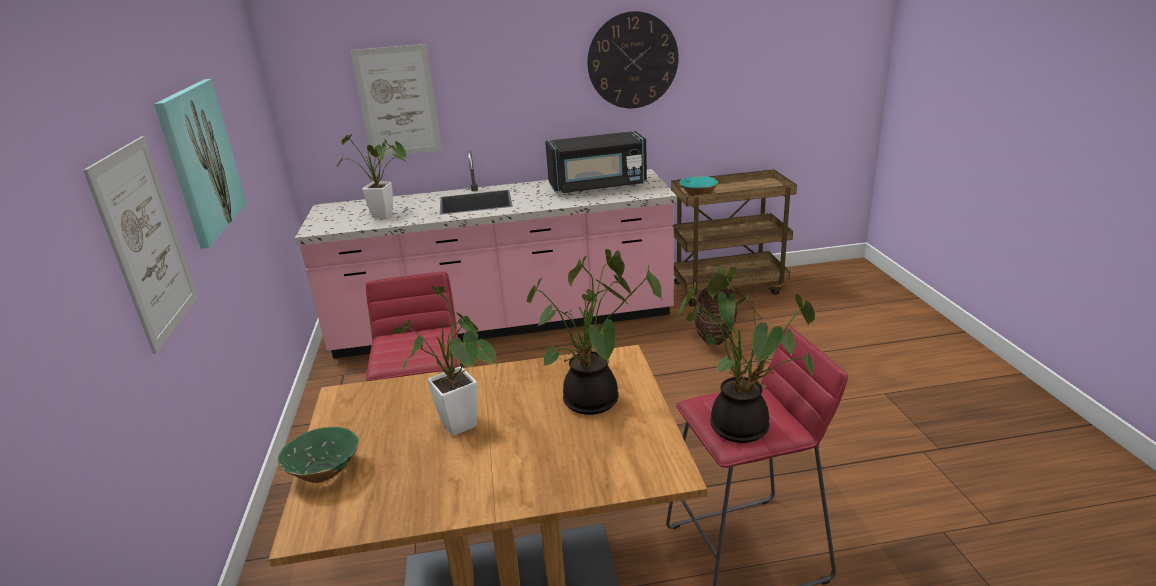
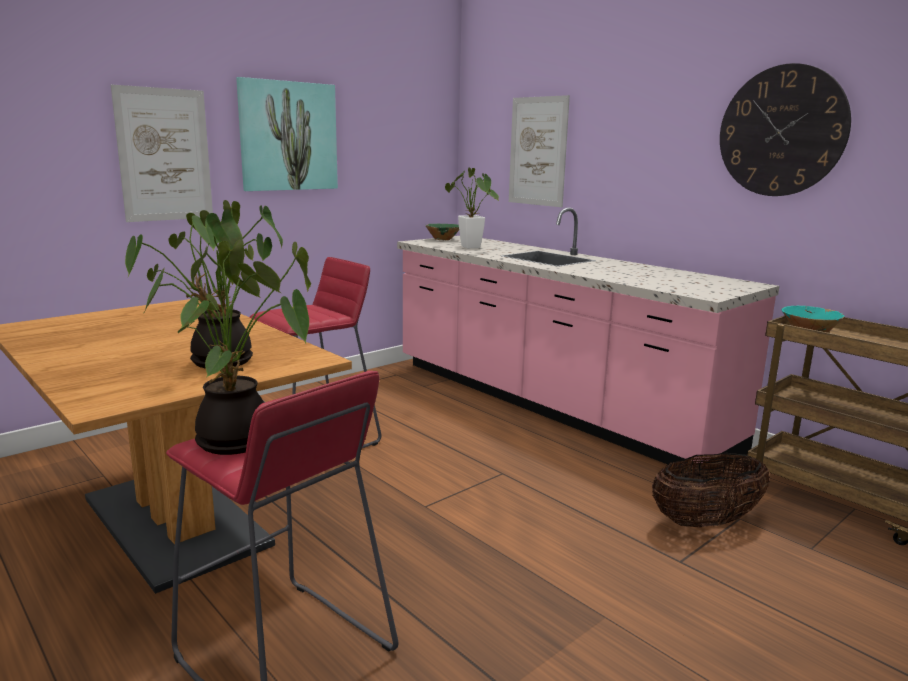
camera: 55 degrees right, 10 degrees down
green bowl [278,427,359,483] -> green bowl moved to [426,224,459,240]
potted plant [393,286,497,436] -> none
black microwave [545,131,647,194] -> none

